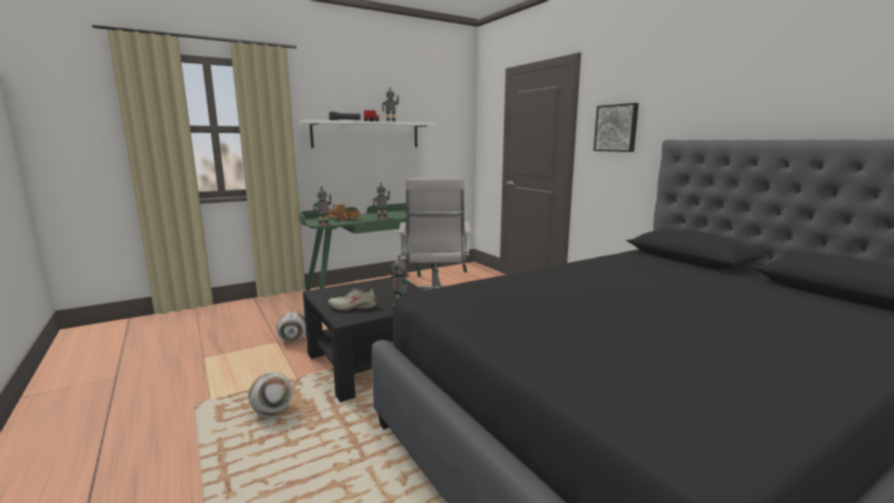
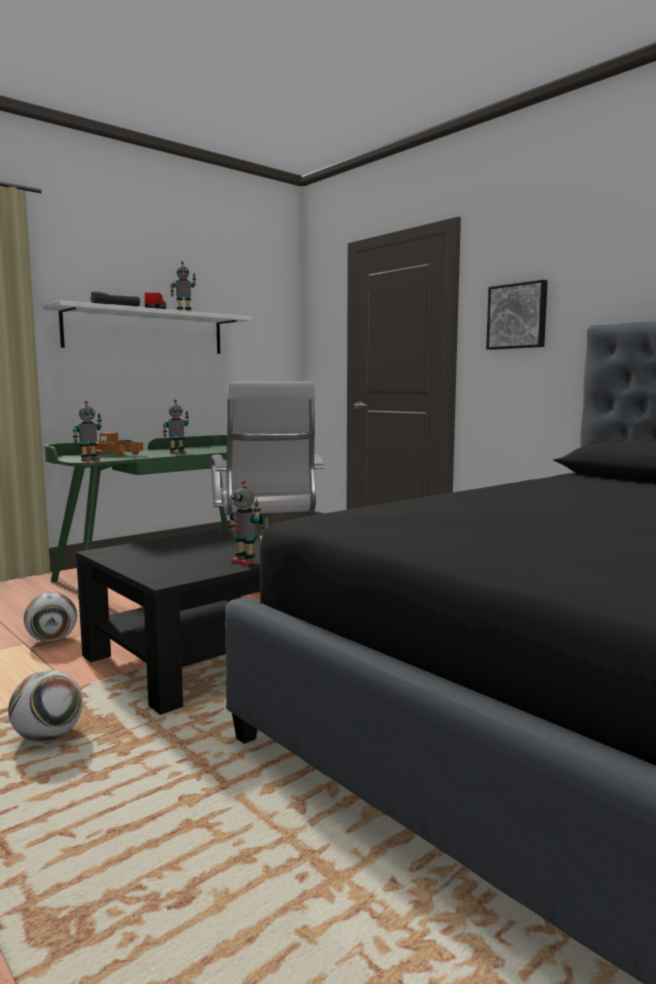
camera: 10 degrees left, 5 degrees down
beige shoe [328,288,376,311] -> none

